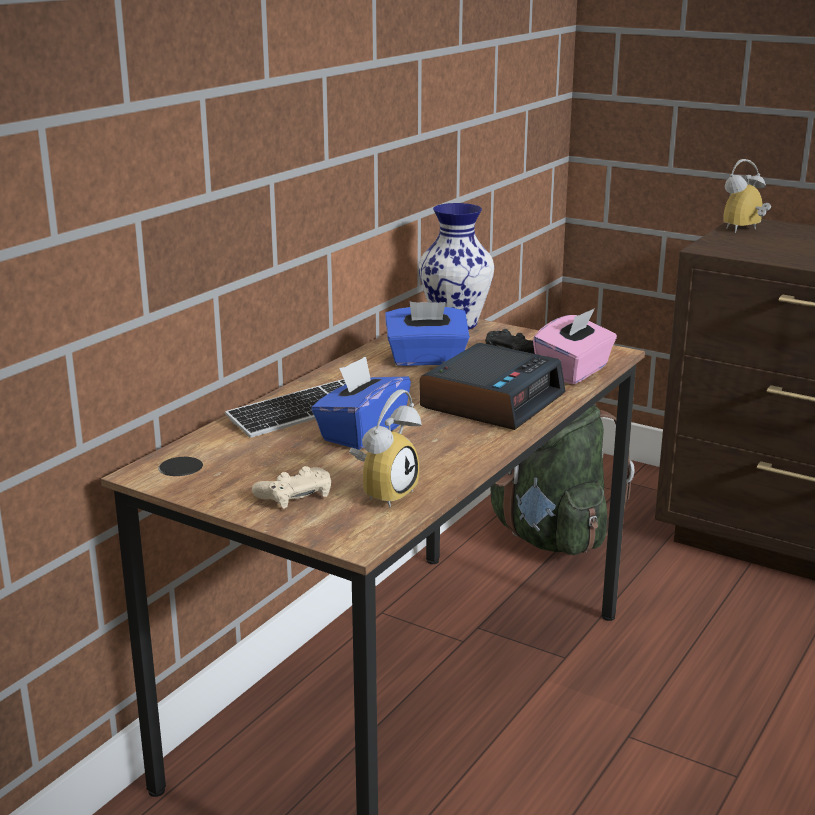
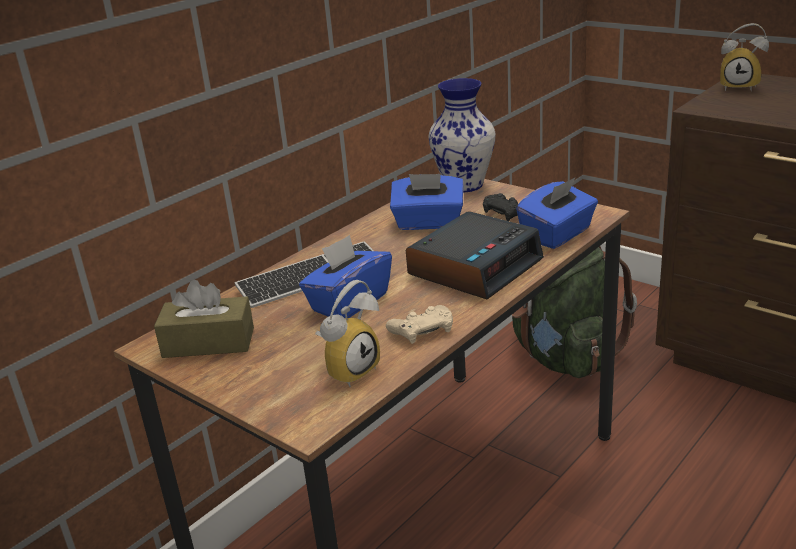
camera: 10 degrees right, 5 degrees up
beige game controller [252,466,331,509] -> beige game controller moved to [386,305,453,344]
pink tissue box [533,308,617,384] -> blue tissue box [516,177,598,249]
alarm clock [724,159,771,233] -> alarm clock turned 135 degrees counterclockwise [720,23,769,91]
none -> brown tissue box [154,280,254,358]

